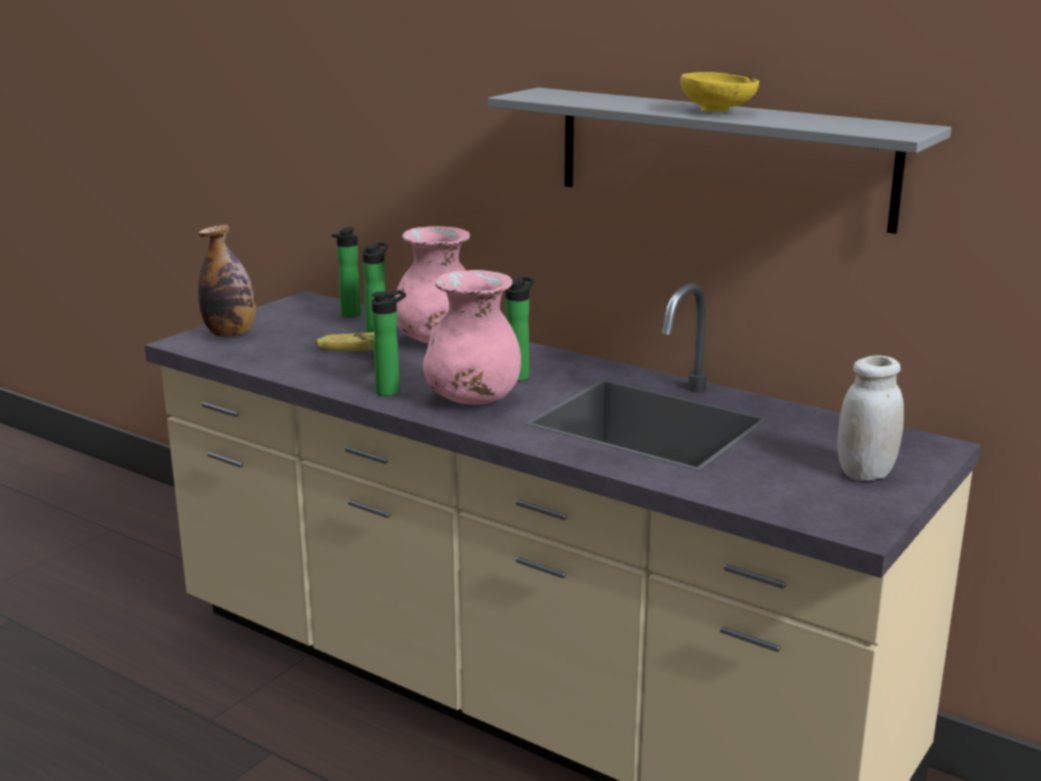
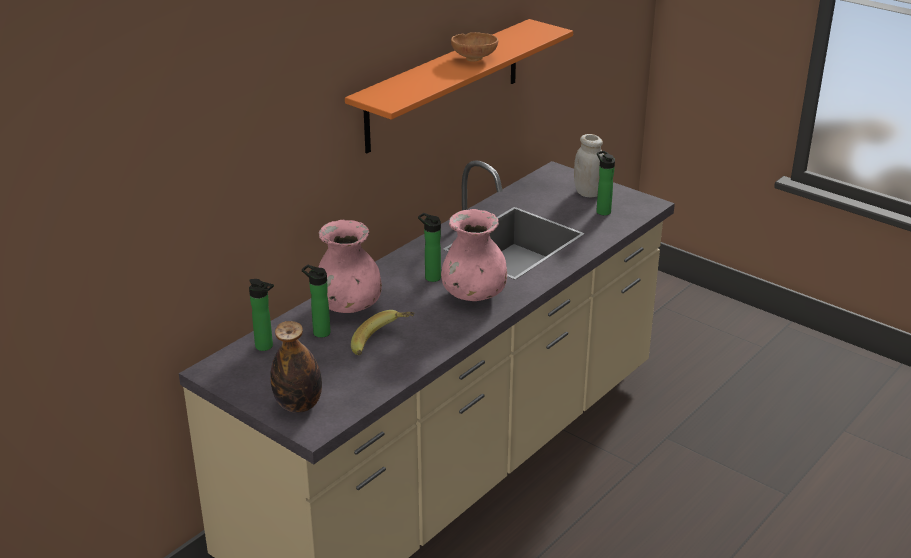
camera: 85 degrees left, 10 degrees up
bottle [371,290,406,396] -> bottle moved to [596,151,615,215]
grey shelf [488,88,951,234] -> orange shelf [345,19,573,153]
yellow bowl [680,72,759,112] -> brown bowl [451,32,498,62]

